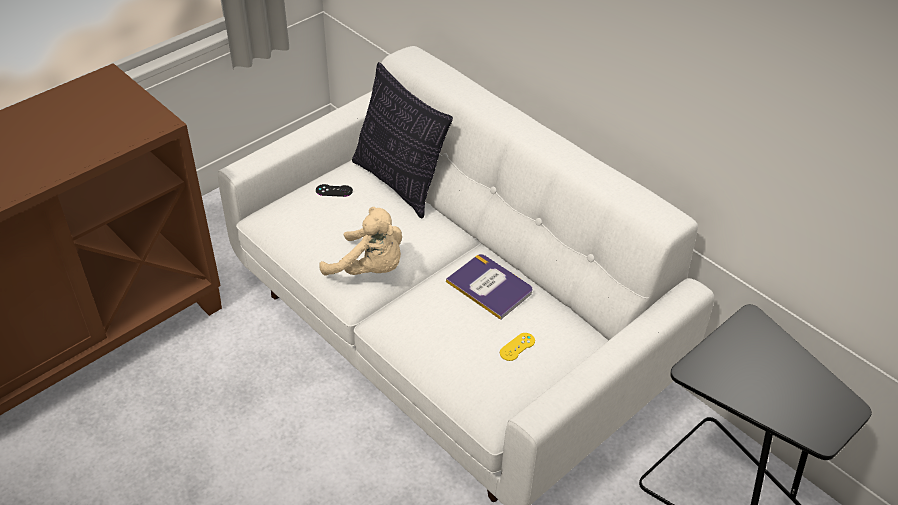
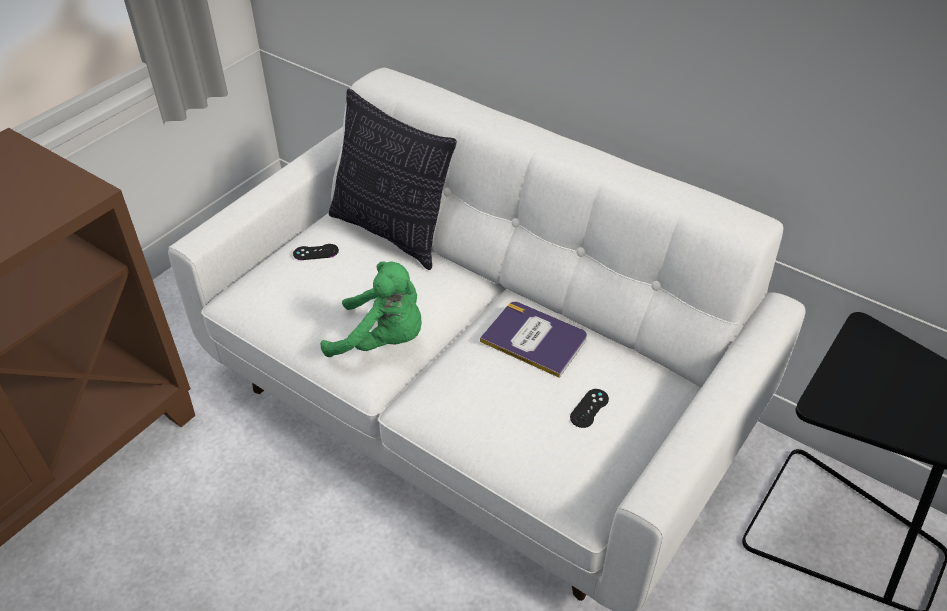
camera: 10 degrees left, 0 degrees up
beige plush toy [319,207,402,276] -> green plush toy [320,261,422,357]
yellow game controller [500,333,535,361] -> black game controller [570,389,609,428]

